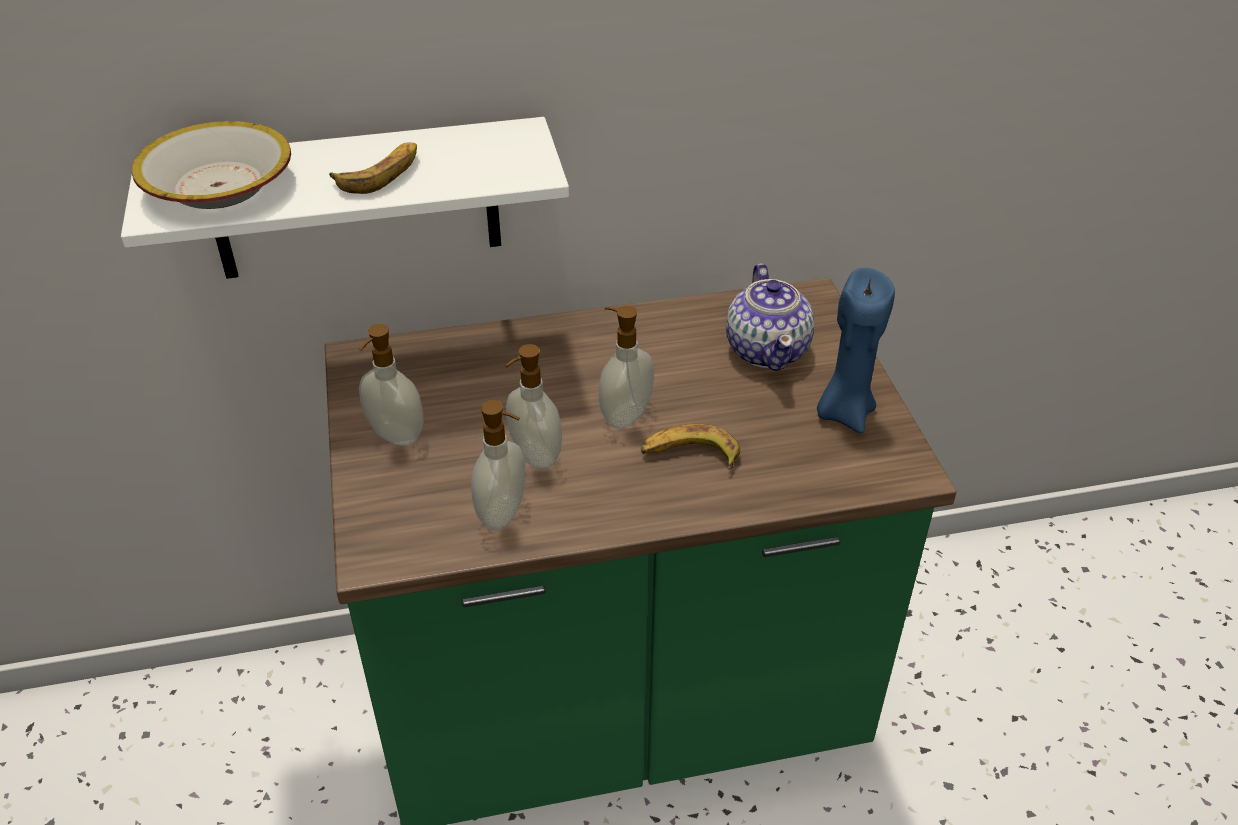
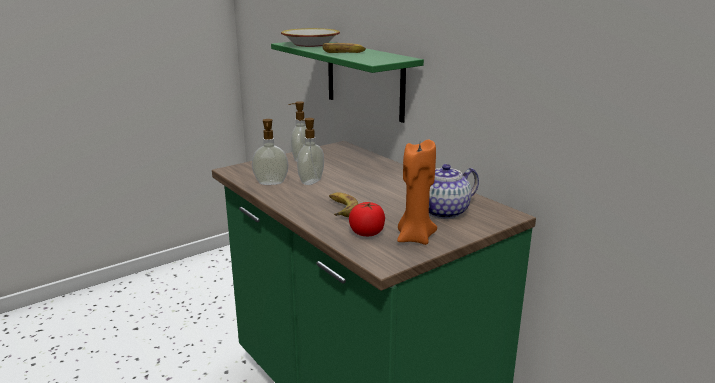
camera: 65 degrees right, 20 degrees down
white shelf [121,117,569,279] -> green shelf [271,42,424,123]
soap dispenser [599,306,654,429] -> none
blue candle [817,267,895,434] -> orange candle [397,140,437,245]
none -> tomato [349,202,385,236]

